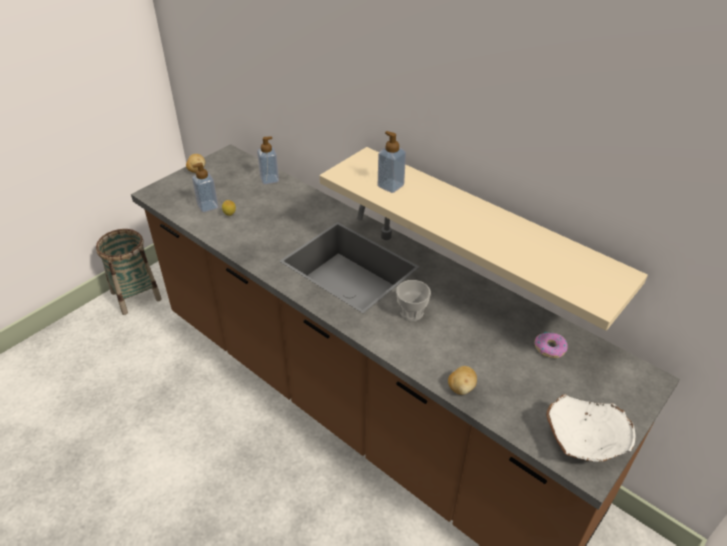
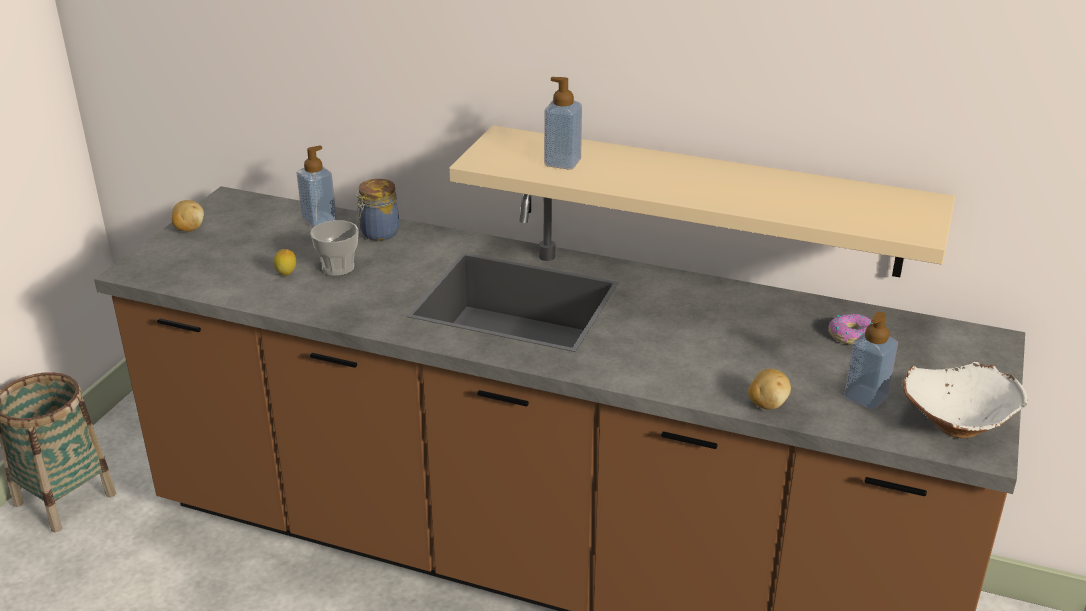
camera: 20 degrees left, 10 degrees down
soap dispenser [192,163,218,212] -> soap dispenser moved to [844,312,898,410]
cup [396,280,431,321] -> cup moved to [310,220,359,276]
none -> jar [355,179,399,241]

